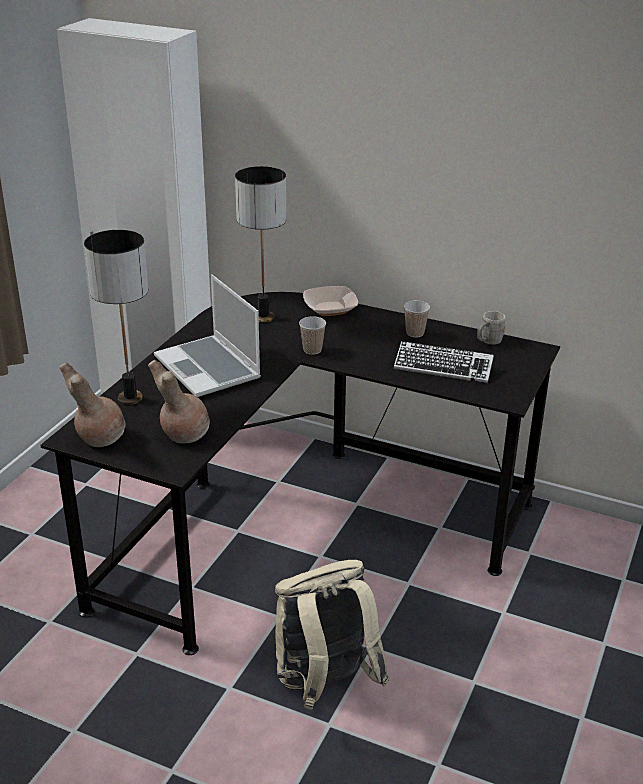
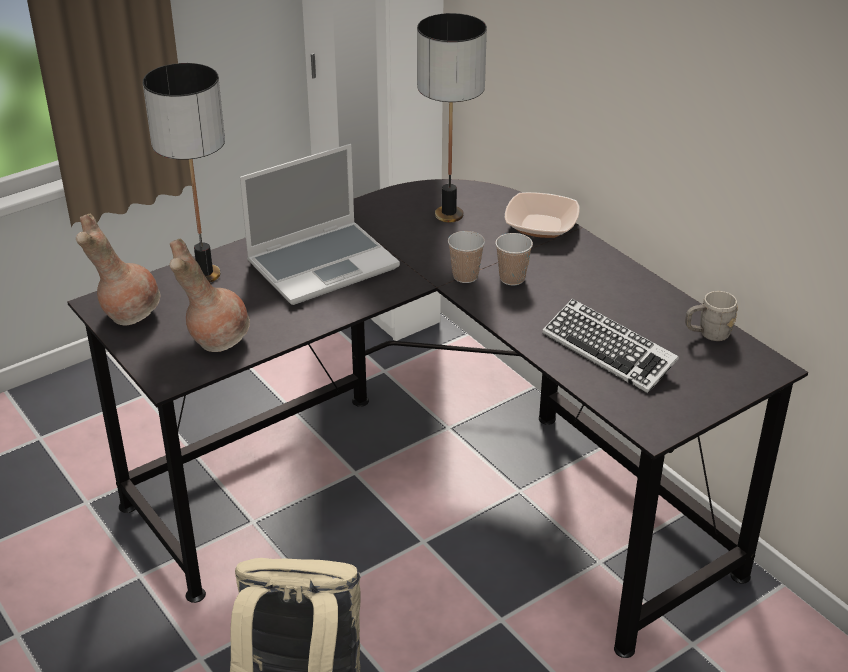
camera: 30 degrees right, 5 degrees up
laptop [154,274,261,397] -> laptop turned 120 degrees counterclockwise [240,144,400,305]
cup [404,301,430,338] -> cup moved to [495,233,533,285]

